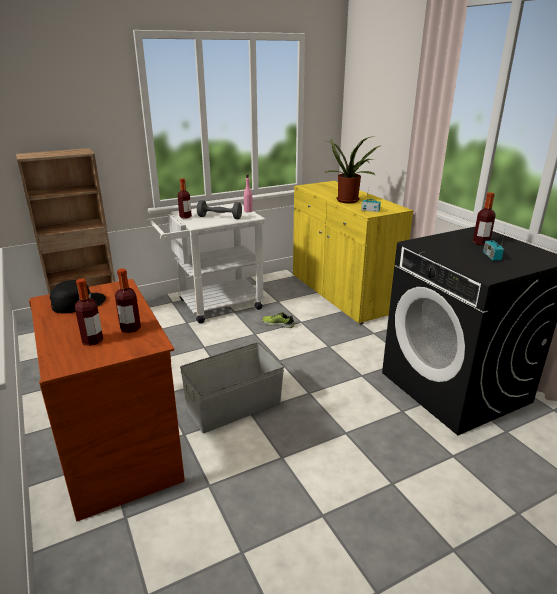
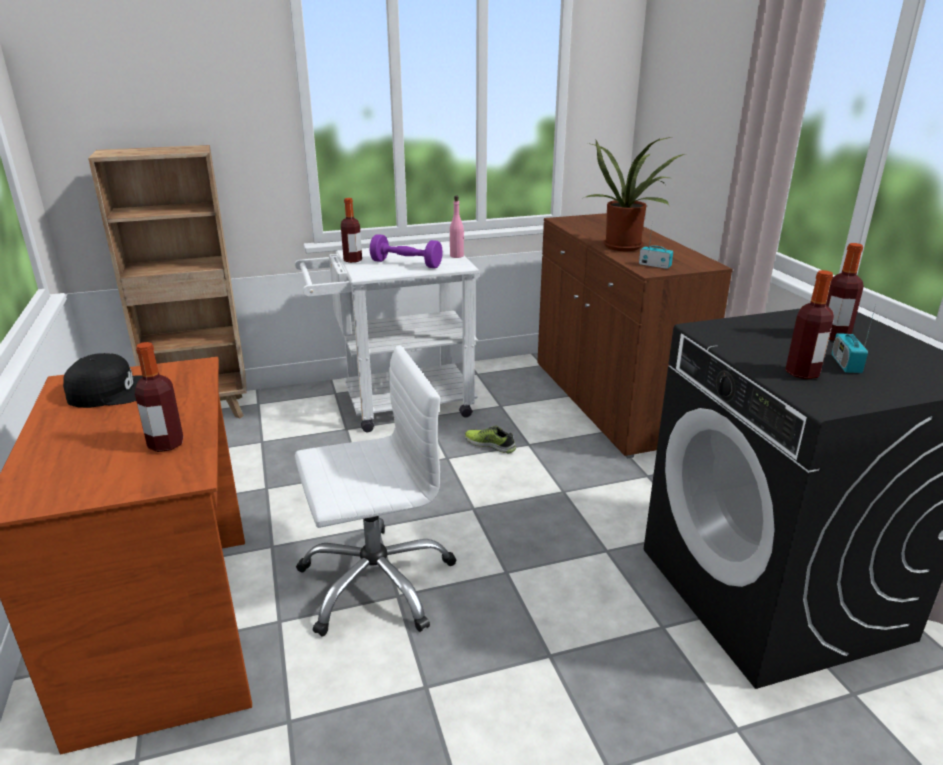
camera: 10 degrees right, 0 degrees up
bottle [75,278,103,346] -> bottle moved to [785,270,834,379]
grey storage box [180,342,284,433] -> white office chair [295,345,456,637]
grey dumbbell [197,200,242,219] -> purple dumbbell [370,234,443,268]
yellow cabinet [293,181,414,325] -> brown cabinet [537,213,733,458]

